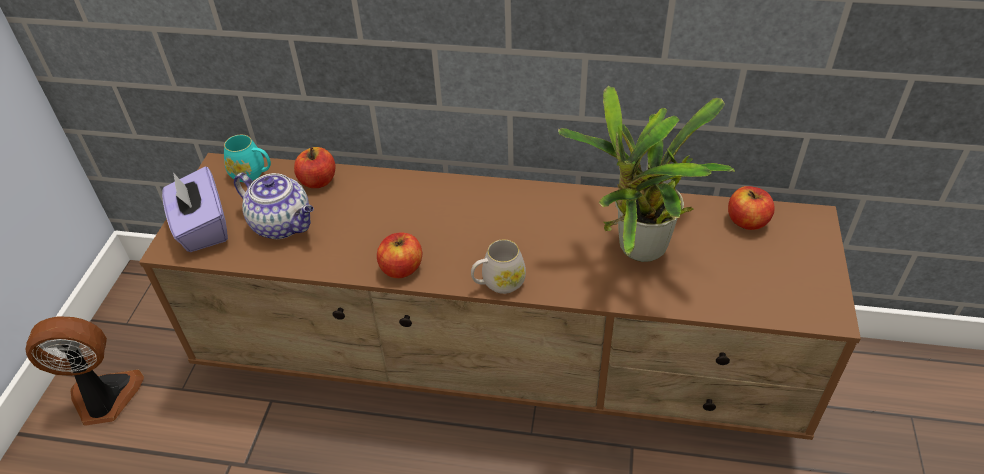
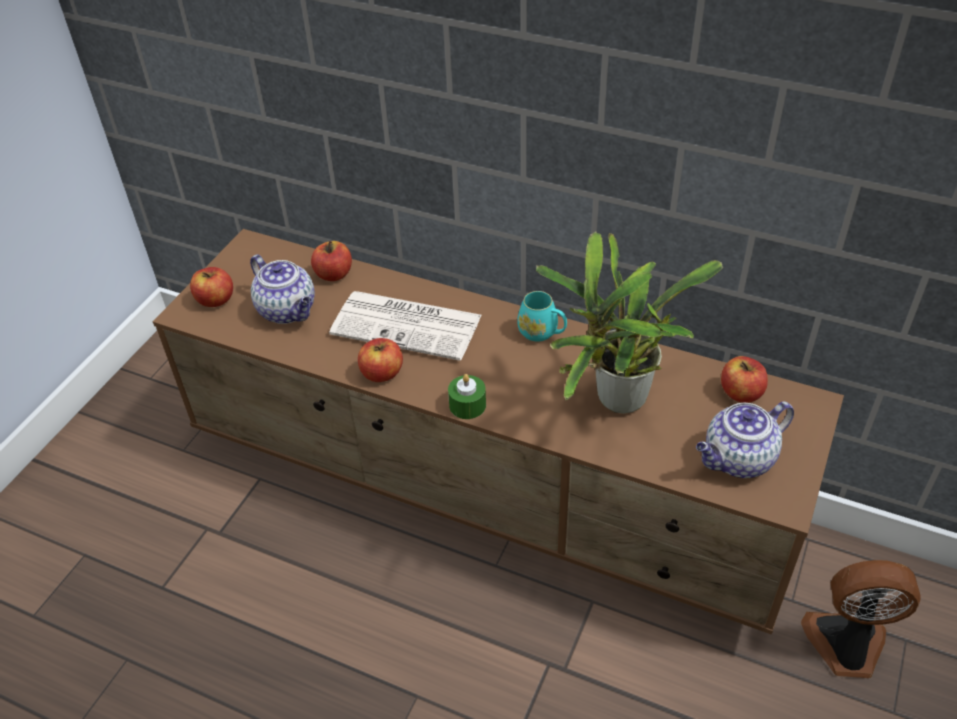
camera: 15 degrees right, 0 degrees up
fan [26,316,144,426] -> fan moved to [801,560,921,678]
purple tissue box [162,166,228,252] -> apple [190,267,233,307]
turquoise mug [224,135,271,182] -> turquoise mug moved to [517,291,567,342]
white mug [471,239,526,294] -> green candle [448,374,486,419]
none -> newspaper [329,291,482,361]
none -> teapot [696,401,794,478]

